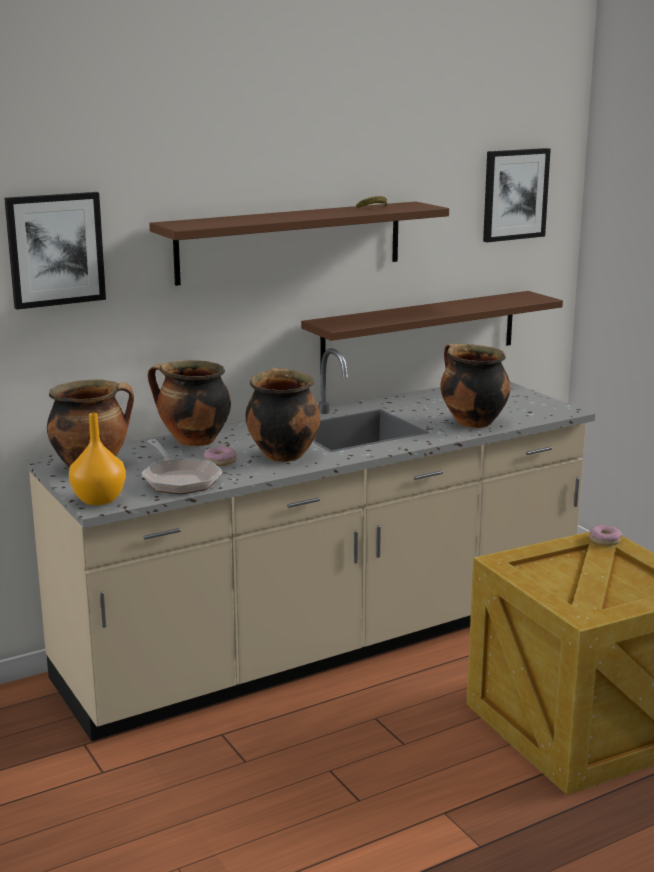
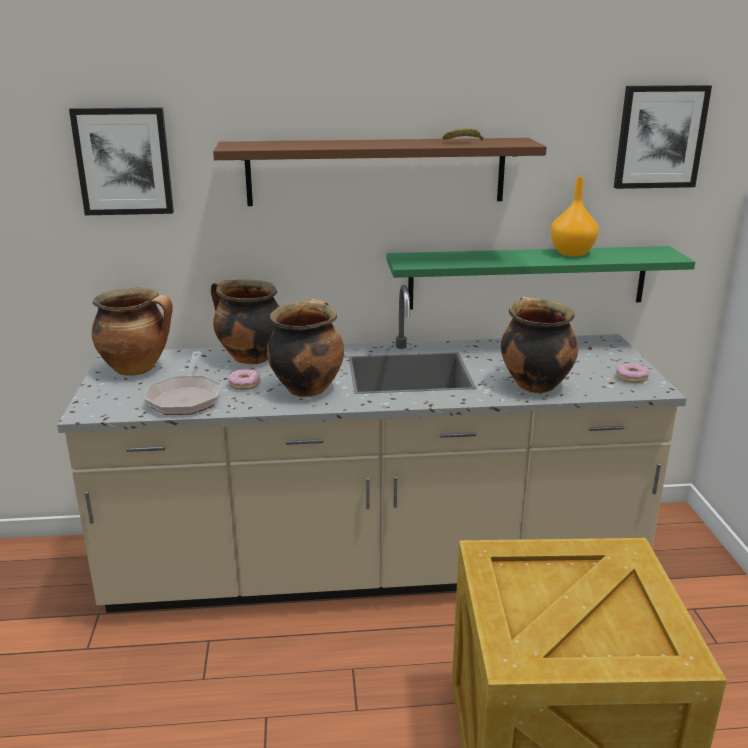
camera: 25 degrees right, 5 degrees up
orange vase [69,413,126,505] -> orange vase moved to [551,177,599,256]
brown shelf [301,291,563,375] -> green shelf [387,246,695,309]
donut [589,525,622,546] -> donut moved to [616,363,649,383]

